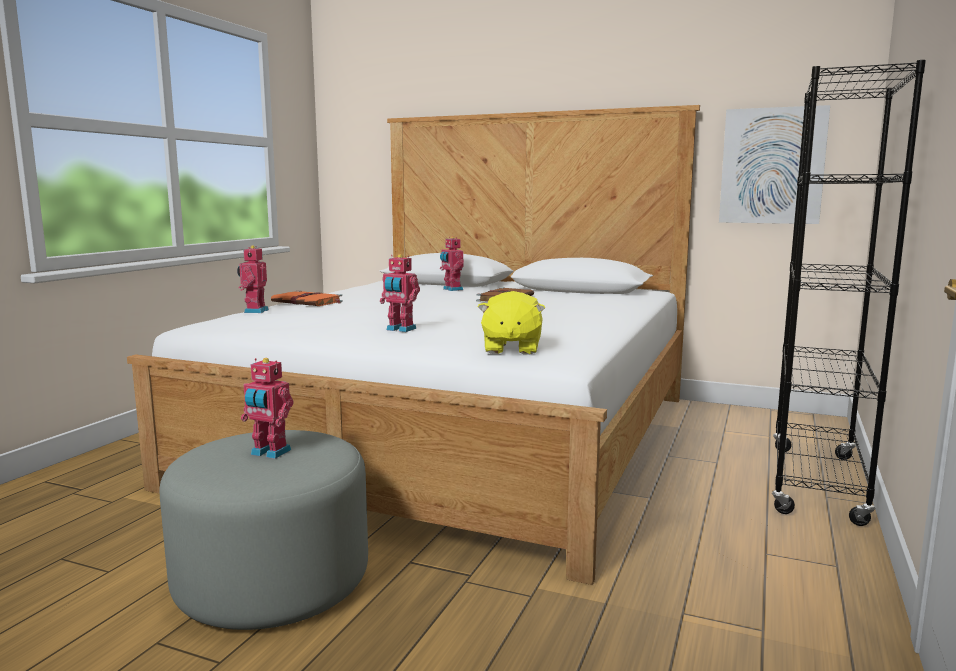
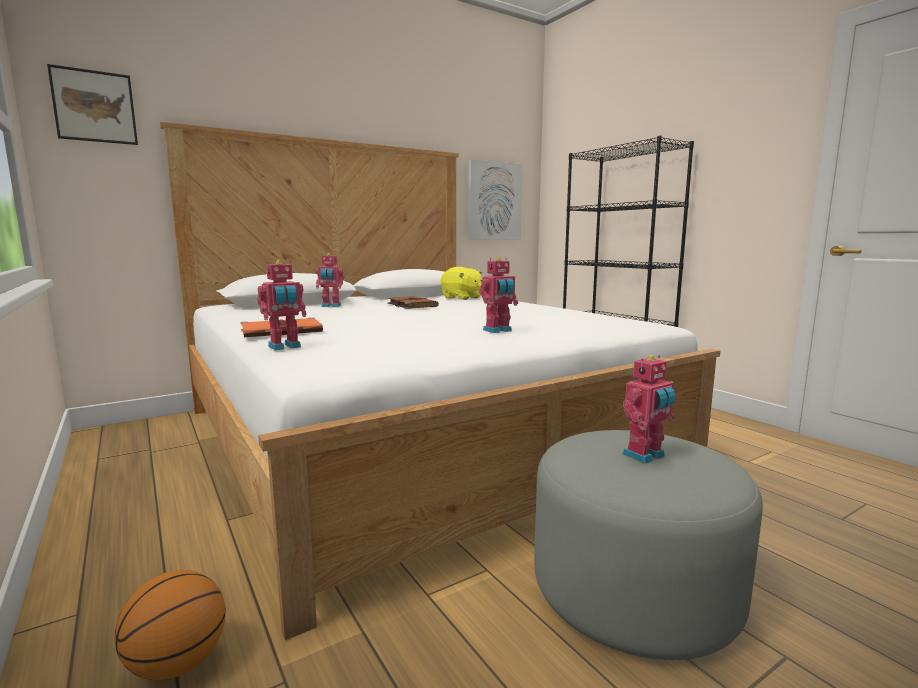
camera: 55 degrees left, 0 degrees up
toy robot [237,245,269,313] -> toy robot turned 75 degrees counterclockwise [257,259,306,350]
yellow plush toy [478,291,545,355] -> yellow plush toy moved to [441,267,482,300]
none -> picture [47,64,138,145]
none -> basketball [115,570,226,680]

